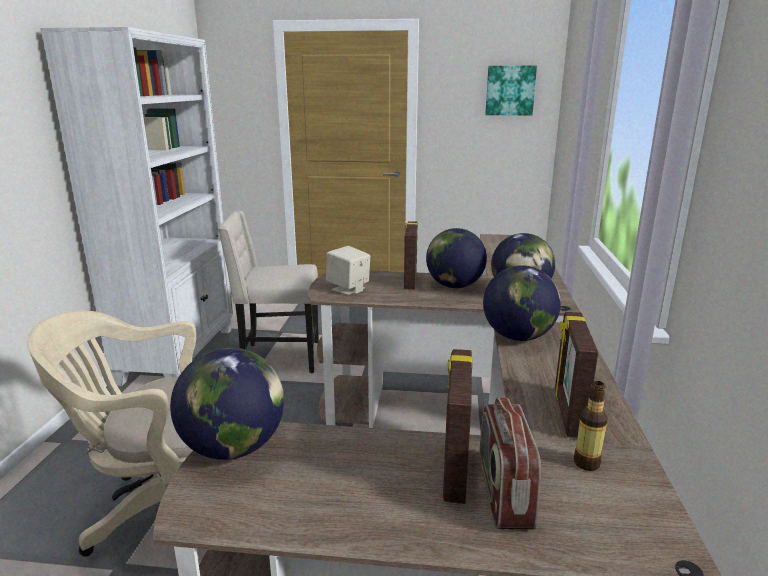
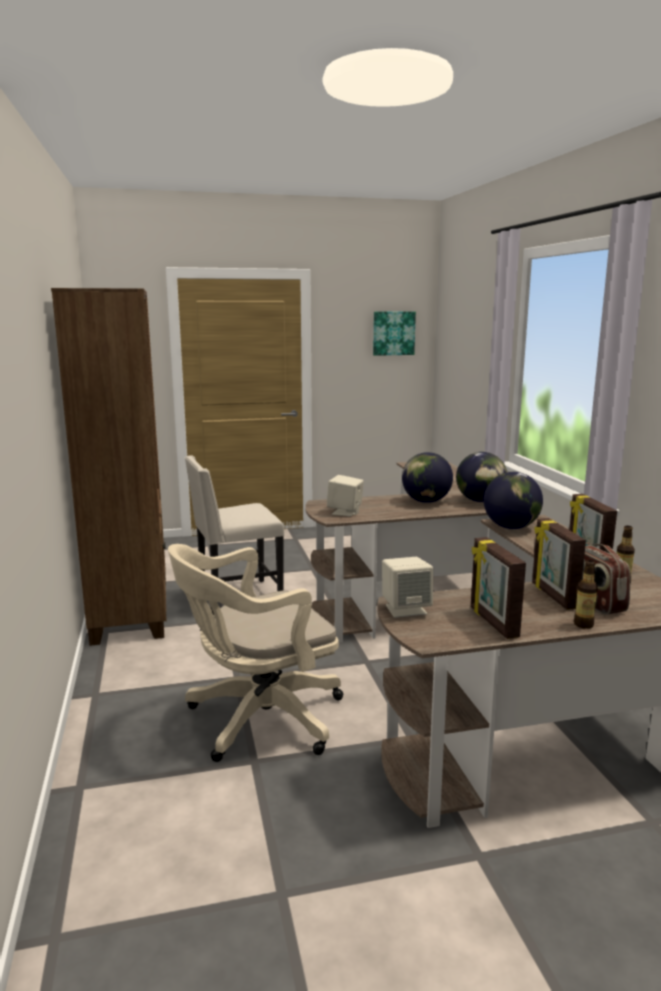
camera: 20 degrees left, 5 degrees down
white bookcase [40,27,233,386] -> brown bookcase [51,288,166,646]
globe [170,348,284,460] -> beige speaker [382,557,433,618]
picture frame [404,221,418,290] -> picture frame moved to [471,537,526,639]
none -> bottle [574,560,598,629]

